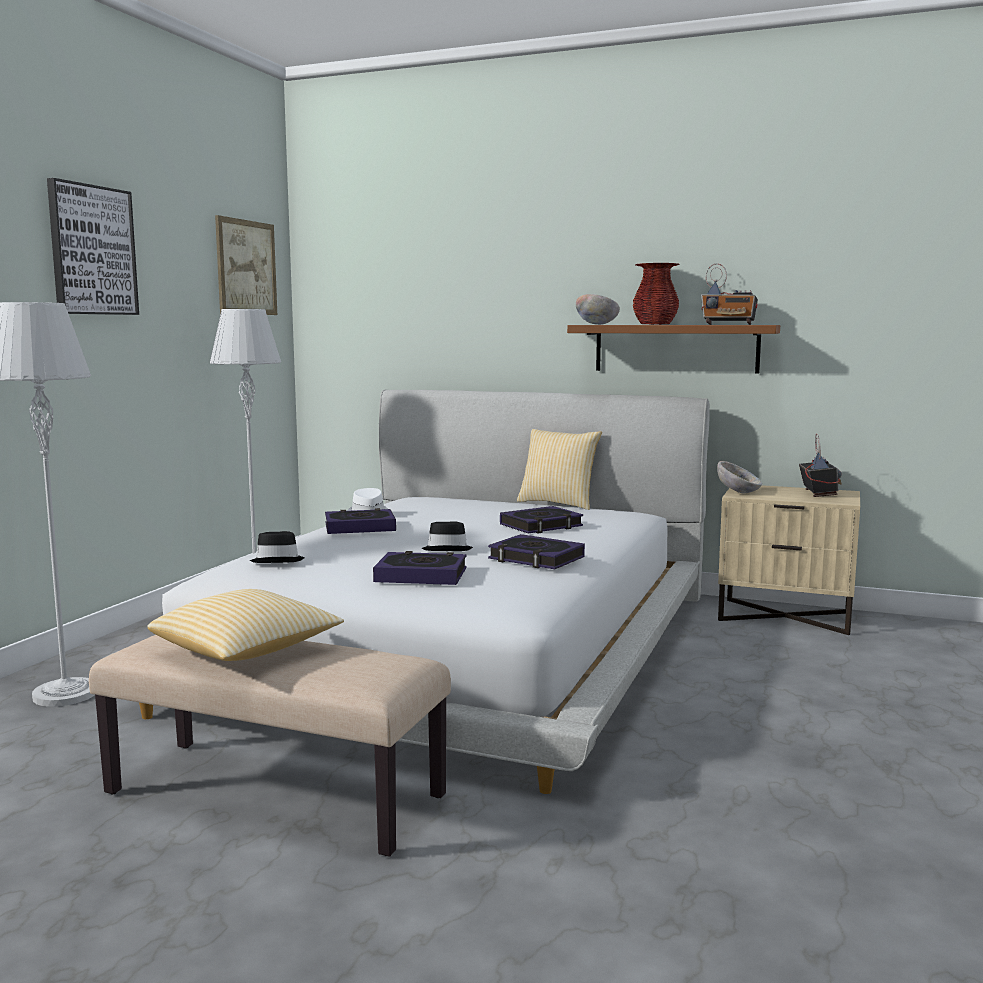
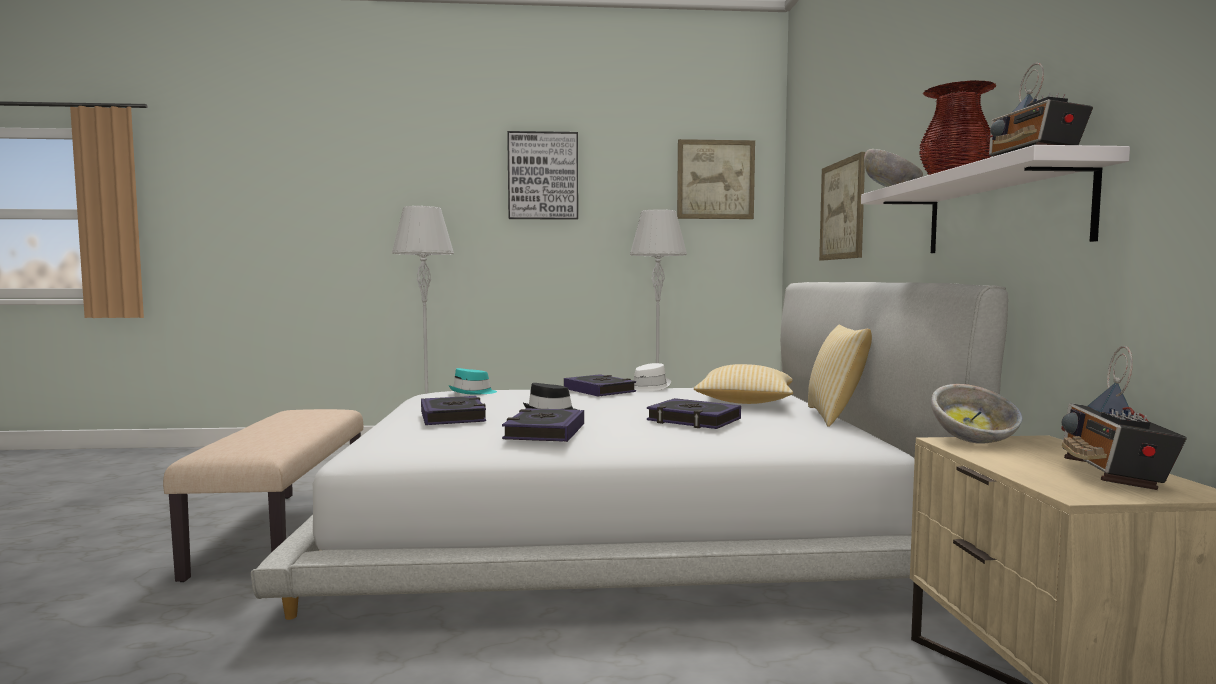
camera: 65 degrees right, 5 degrees down
pillow [147,589,344,661] -> pillow moved to [694,364,793,404]
black hat [249,531,305,563] -> turquoise hat [449,368,497,395]
brown shelf [567,325,780,373] -> white shelf [861,145,1130,253]
radio [799,434,842,497] -> radio turned 120 degrees clockwise [1061,346,1187,490]
none -> picture [819,152,865,261]

